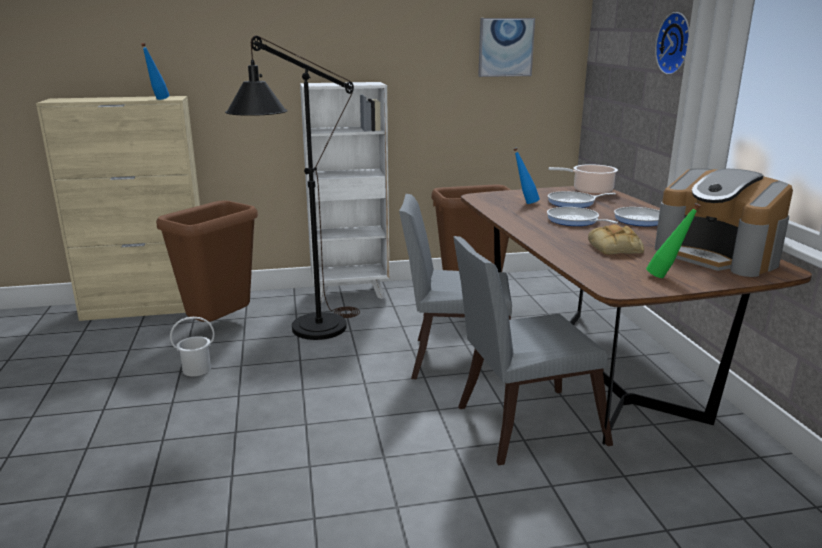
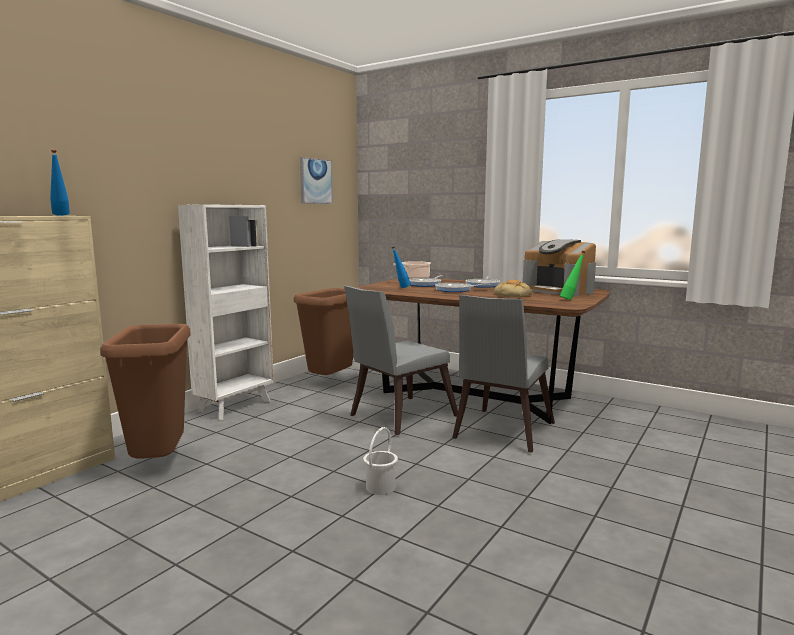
camera: 45 degrees left, 10 degrees down
white bucket [170,316,215,376] -> white bucket moved to [363,427,398,495]
black floor lamp [225,35,360,340] -> none
wall clock [655,12,689,75] -> none
coffee machine [655,168,793,277] -> coffee machine turned 45 degrees clockwise [523,239,596,296]

